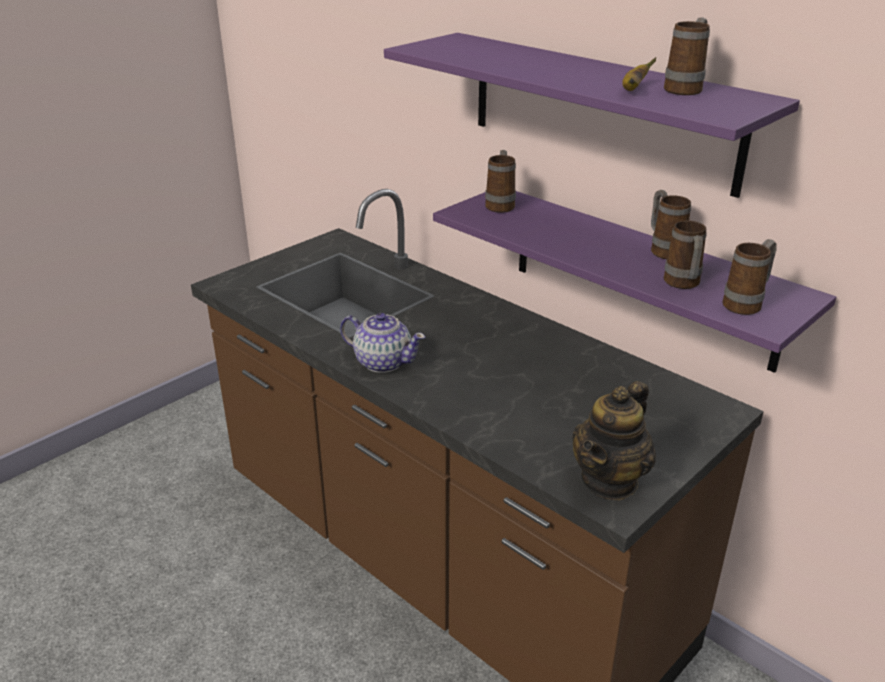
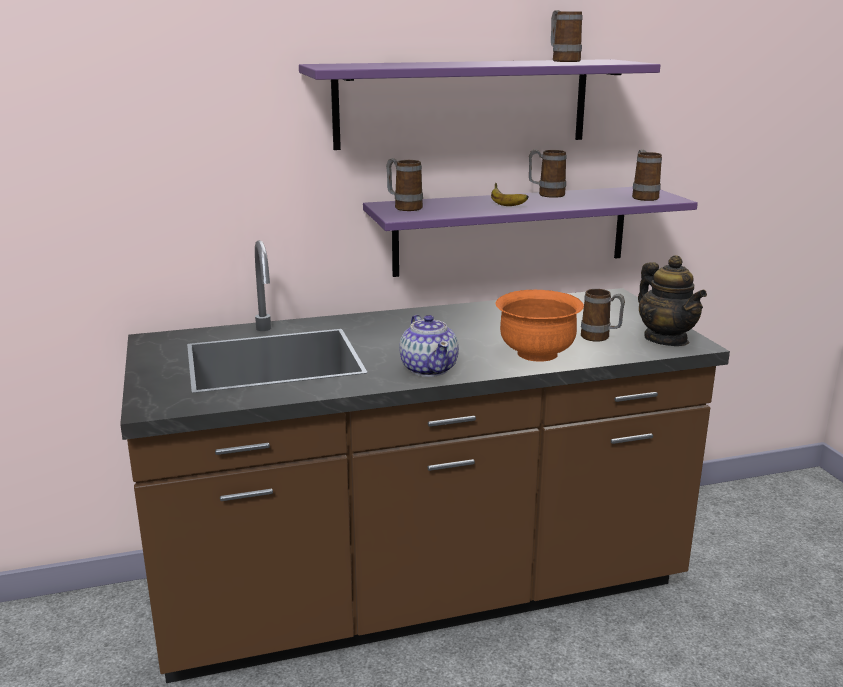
camera: 60 degrees left, 10 degrees down
teapot [340,313,425,373] -> teapot turned 105 degrees clockwise [399,315,459,377]
banana [622,57,657,91] -> banana moved to [491,183,529,206]
mug [664,220,707,289] -> mug moved to [581,289,625,342]
none -> orange bowl [496,290,584,362]

